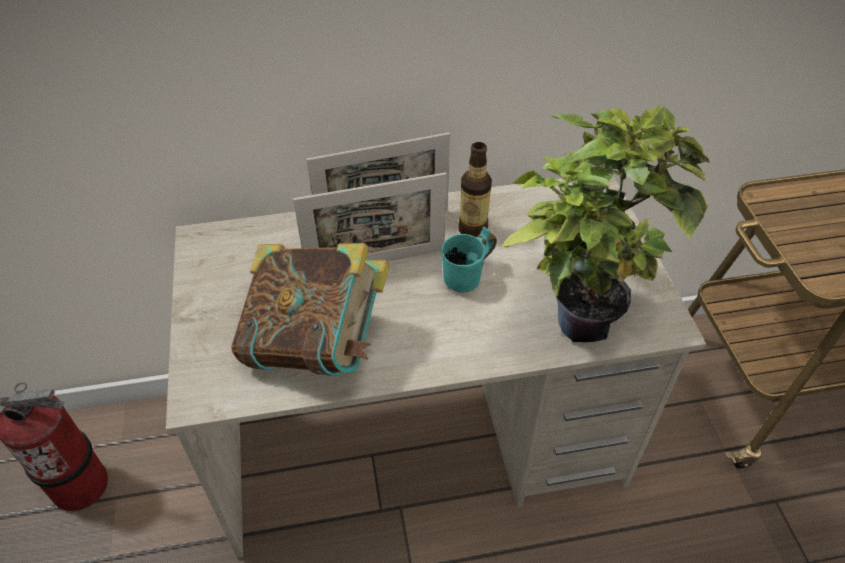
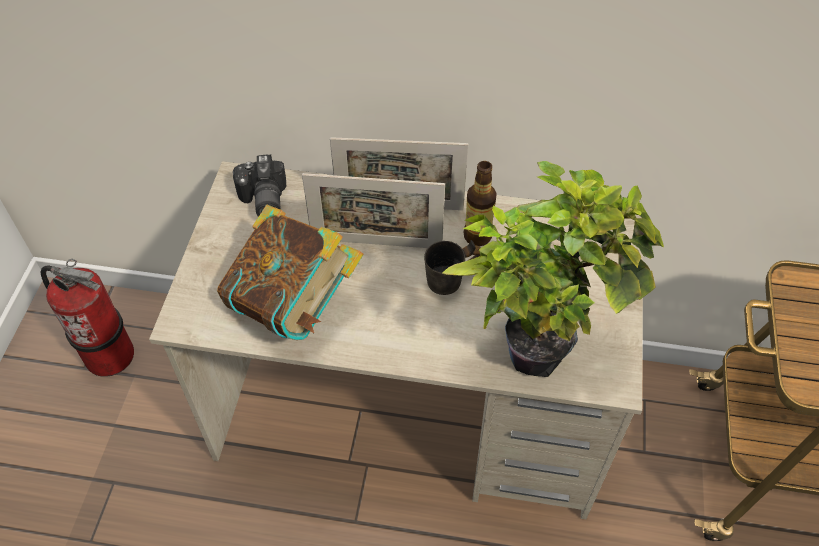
camera: 20 degrees right, 5 degrees up
turquoise mug [442,226,497,293] -> grey mug [424,240,481,295]
none -> camera [233,155,287,217]

